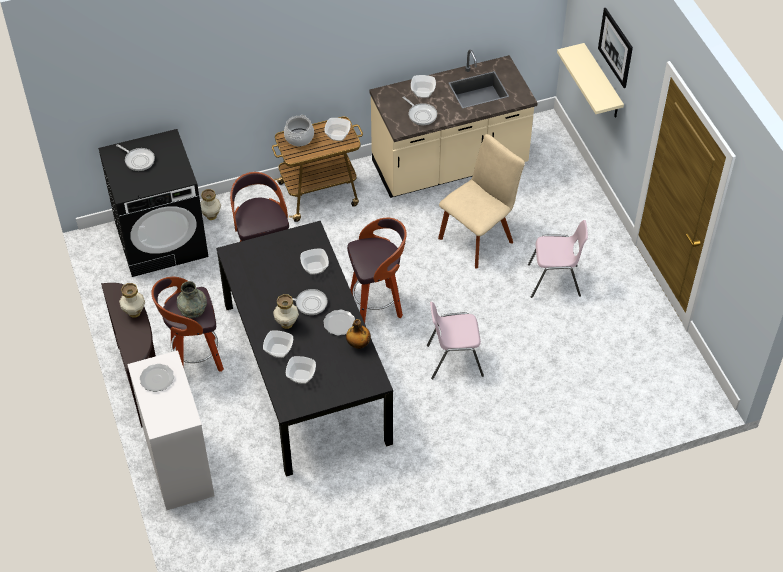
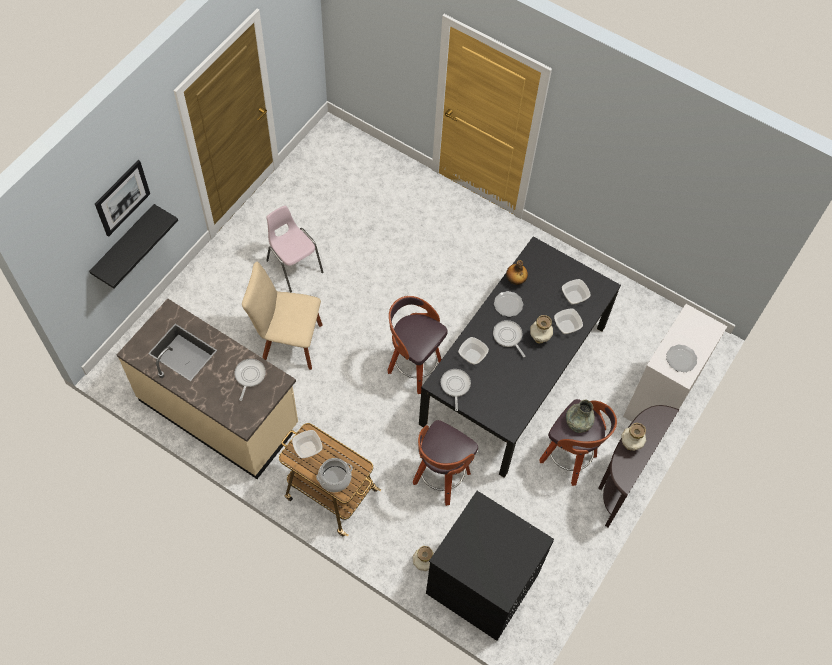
camera: 130 degrees left, 10 degrees up
frying pan [116,144,155,171] -> frying pan moved to [441,369,471,411]
bowl [411,75,436,98] -> none
pink chair [427,302,484,379] -> none
beige shelf [557,43,624,118] -> black shelf [89,204,178,288]

